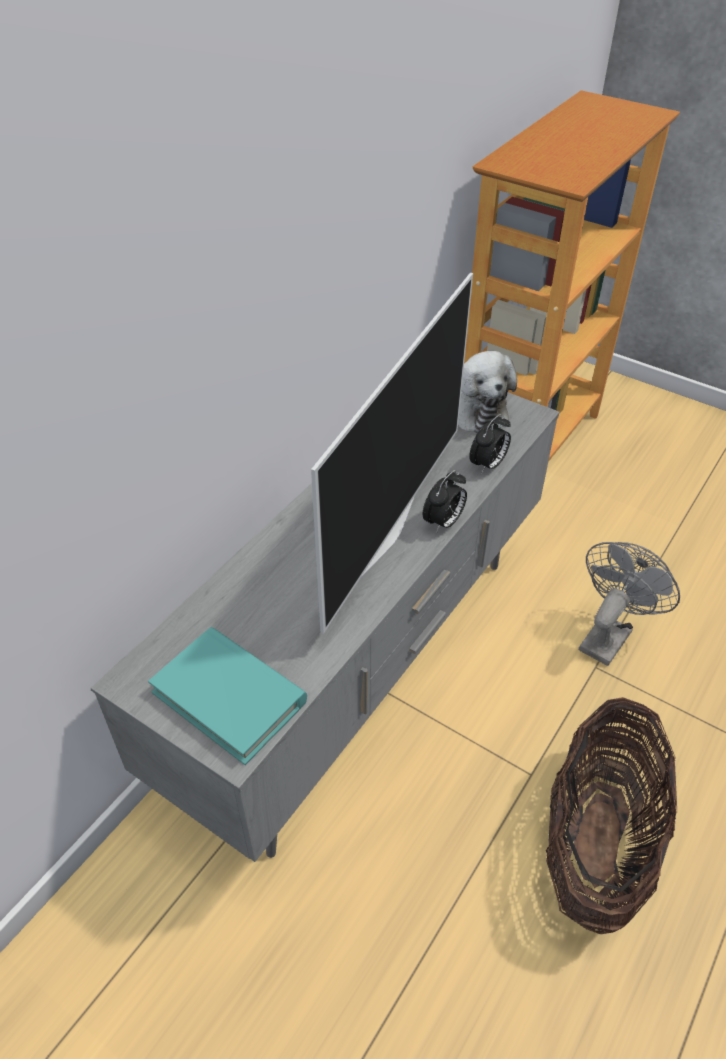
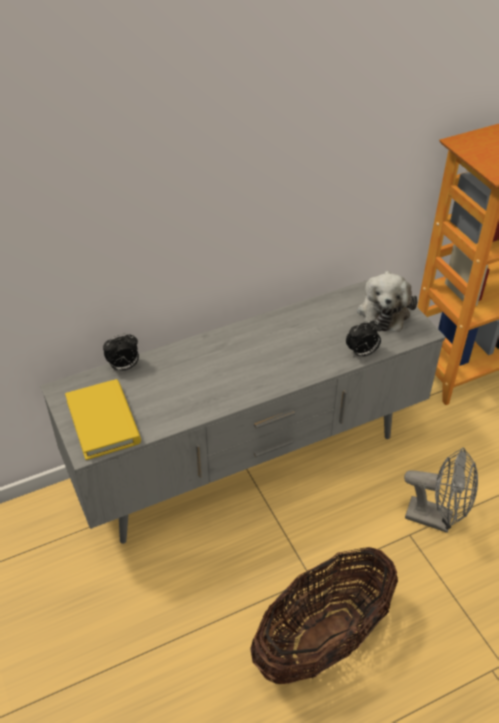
camera: 30 degrees right, 0 degrees up
turquoise book [148,627,307,765] -> yellow book [65,379,141,460]
television [311,273,473,634] -> none
alarm clock [423,470,467,533] -> alarm clock moved to [103,333,139,371]
grey fan [579,542,680,666] -> grey fan turned 45 degrees clockwise [404,447,478,533]

